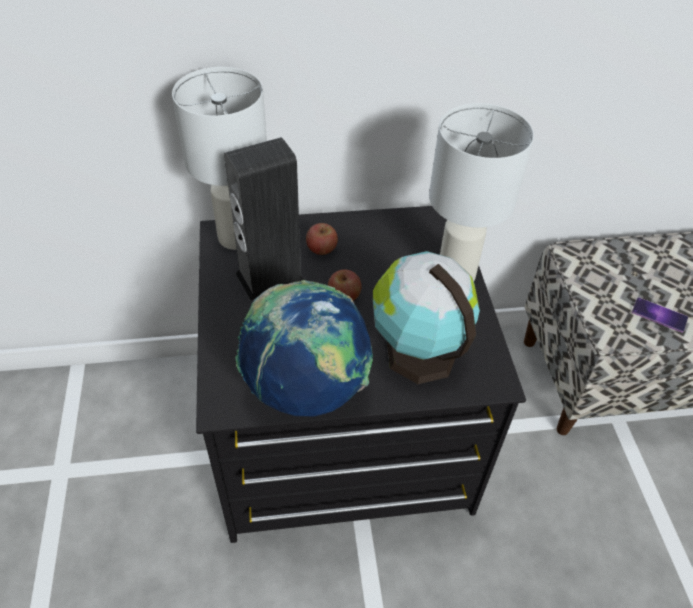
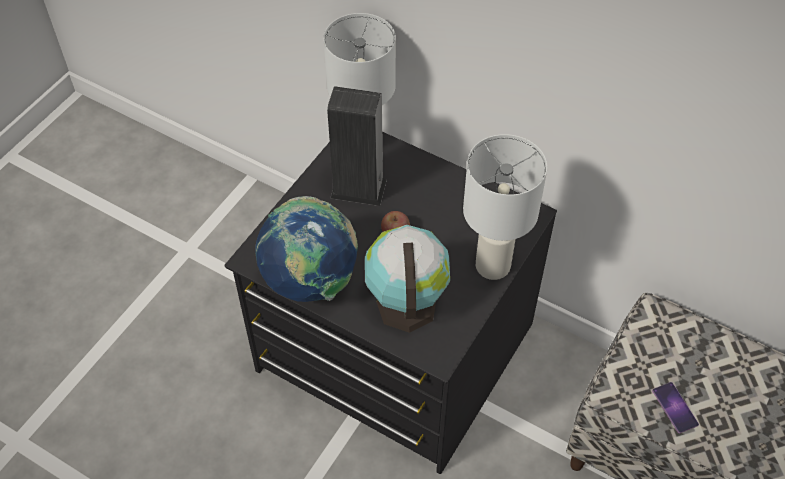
camera: 40 degrees right, 5 degrees up
apple [306,223,338,255] -> none

